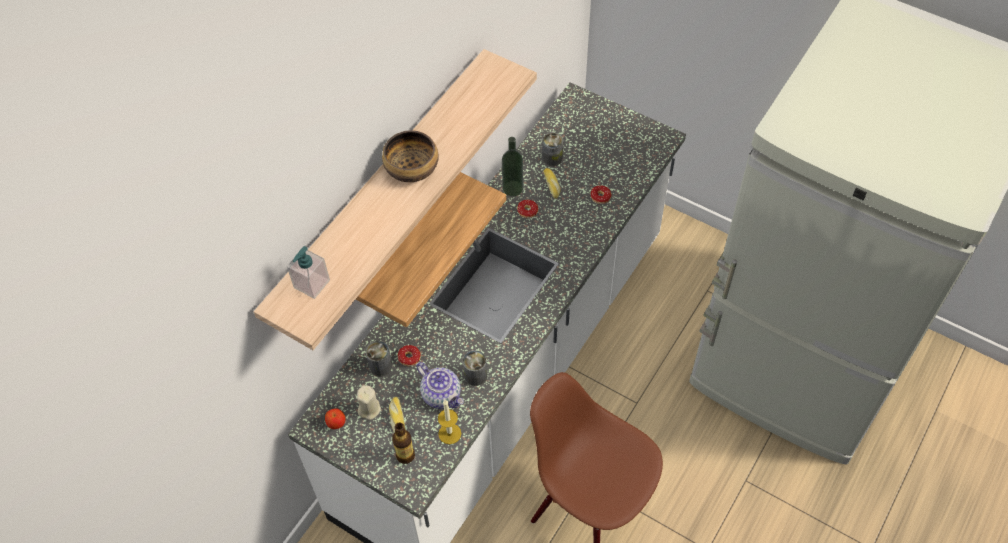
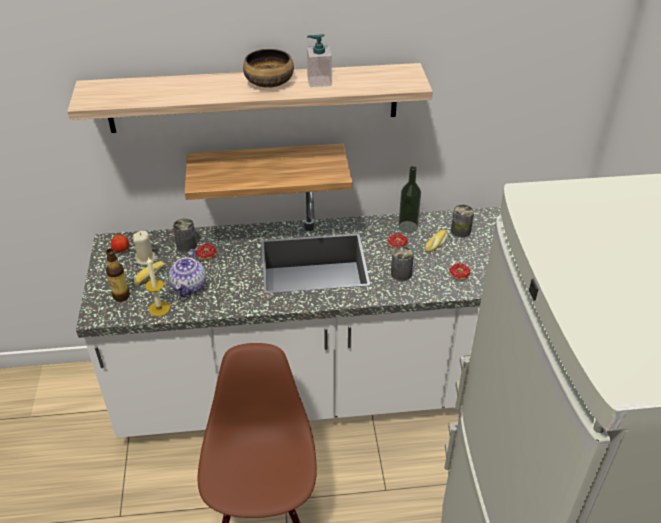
camera: 50 degrees right, 15 degrees down
soap dispenser [287,246,330,299] -> soap dispenser moved to [307,34,332,87]
can [463,350,487,386] -> can moved to [391,246,414,281]

